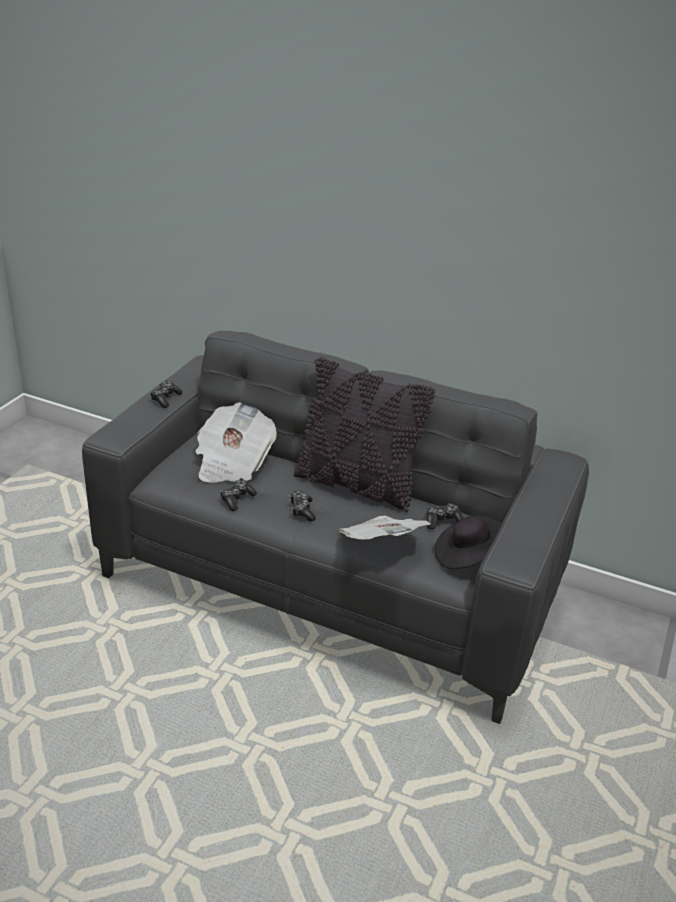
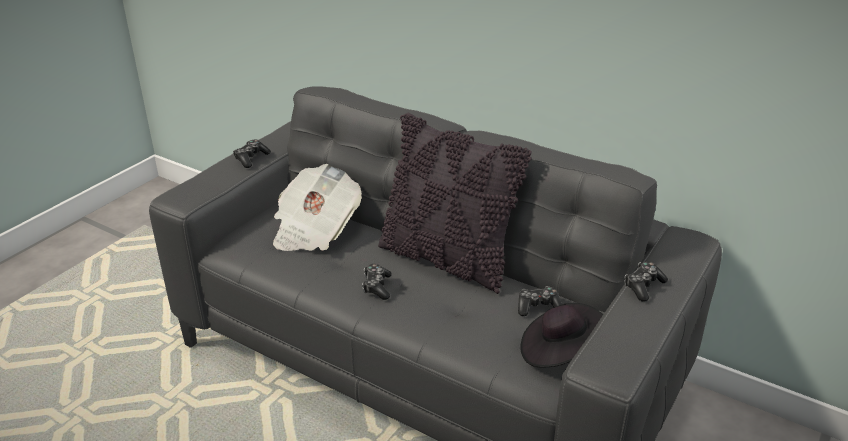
camera: 10 degrees right, 0 degrees up
game controller [220,480,257,511] -> game controller moved to [624,261,668,302]
newspaper [340,516,430,540] -> none

